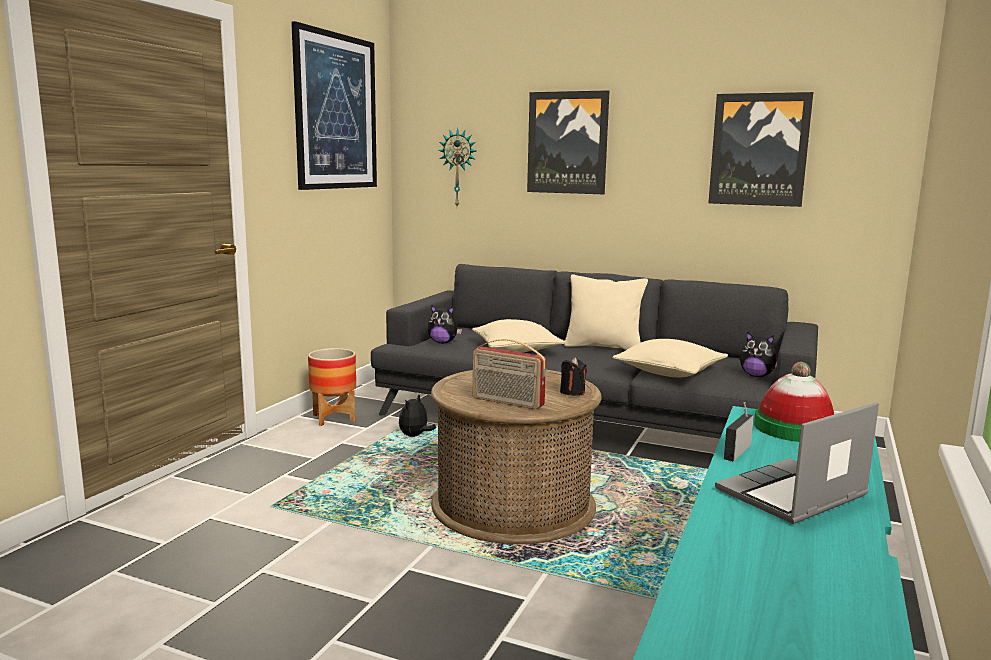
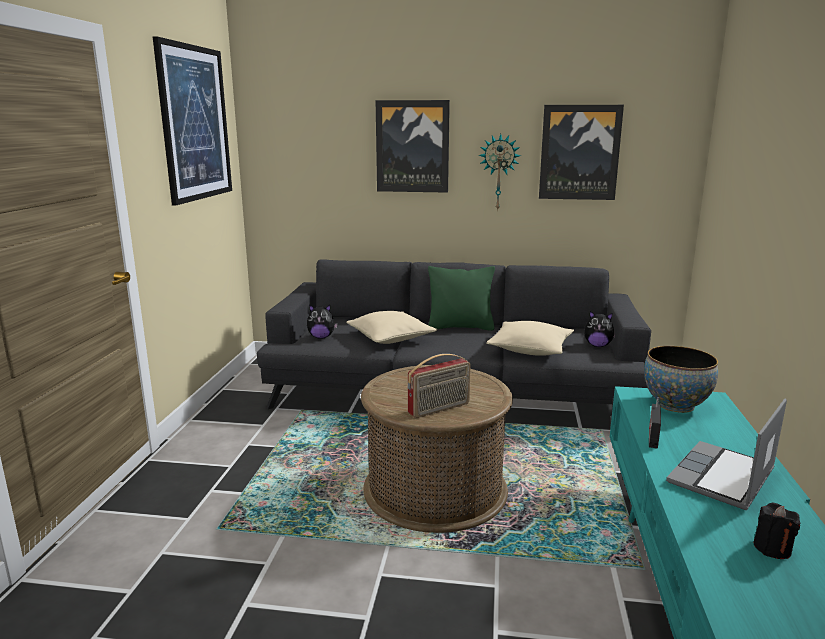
camera: 15 degrees left, 5 degrees up
planter [308,348,356,426] -> none
plush toy [399,395,436,437] -> none
wall clock [438,128,476,206] -> wall clock moved to [479,134,521,211]
radio [473,339,546,409] -> radio turned 45 degrees counterclockwise [407,354,471,418]
black candle [560,357,587,396] -> black candle moved to [754,503,801,559]
beige pillow [564,274,648,350] -> green pillow [428,266,495,331]
hat [754,362,834,442] -> bowl [644,346,718,413]

